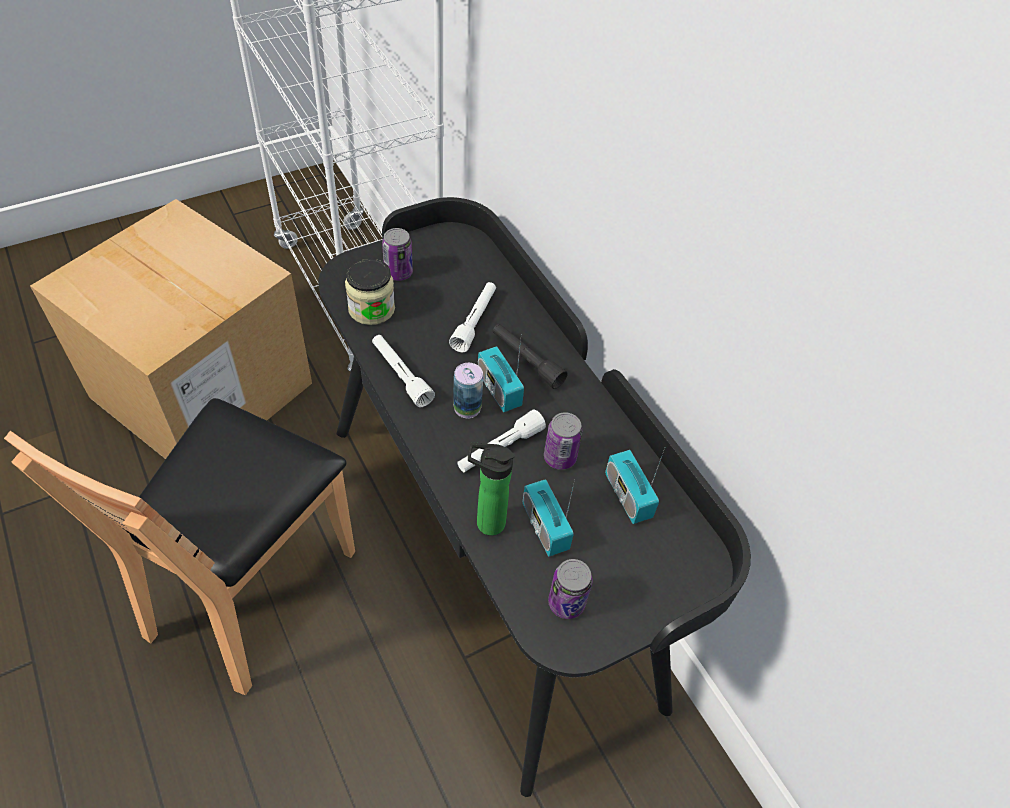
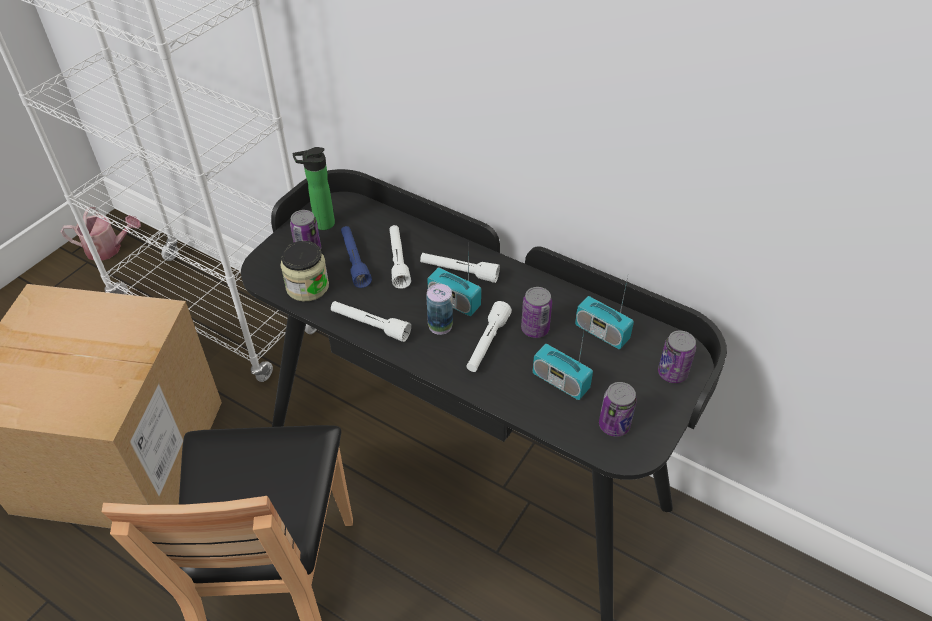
camera: 25 degrees left, 5 degrees down
bottle [468,443,515,536] -> bottle moved to [292,147,335,230]
black flashlight [493,324,568,389] -> white flashlight [420,253,500,283]
none -> watering can [61,207,141,261]
none -> blue flashlight [341,226,372,288]
none -> can [658,331,696,383]

